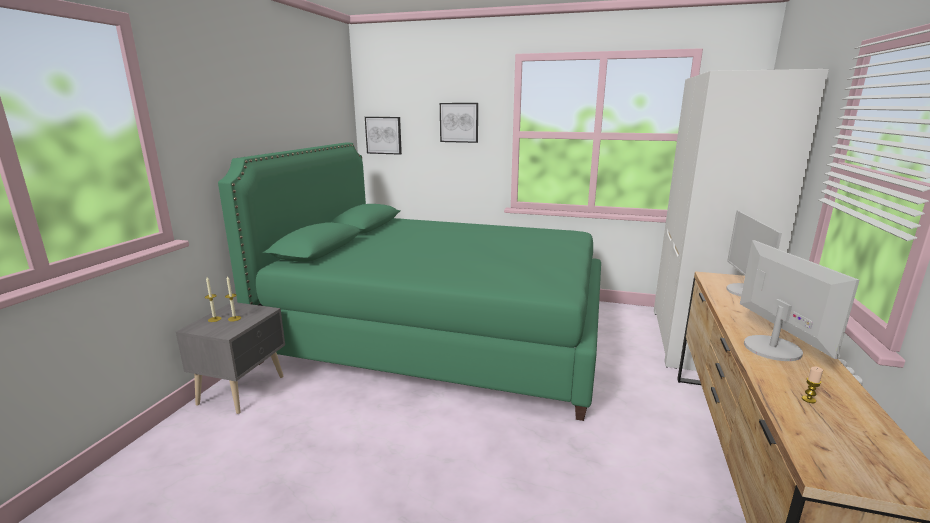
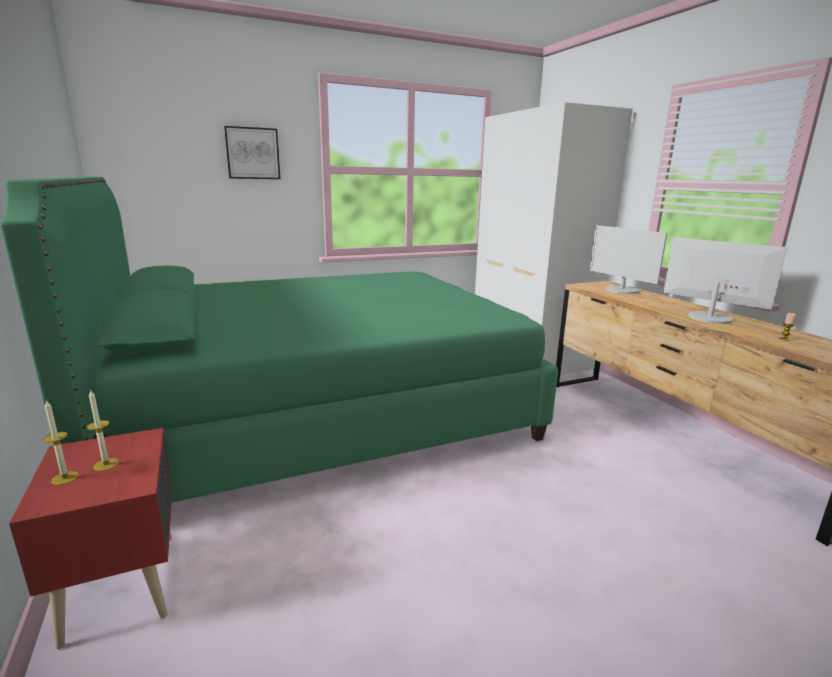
camera: 40 degrees left, 0 degrees up
grey nightstand [176,302,285,414] -> red nightstand [9,428,173,649]
picture [365,117,402,155] -> none

